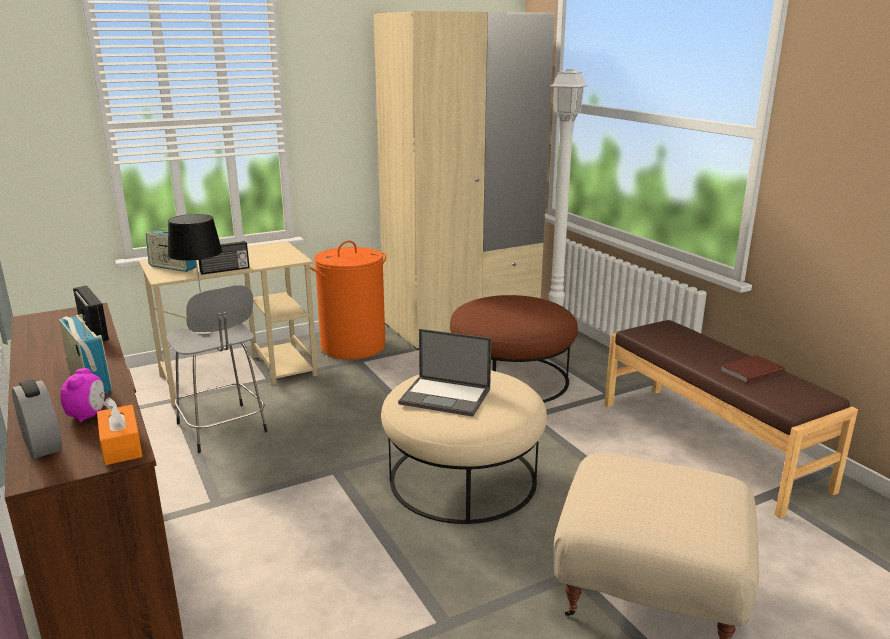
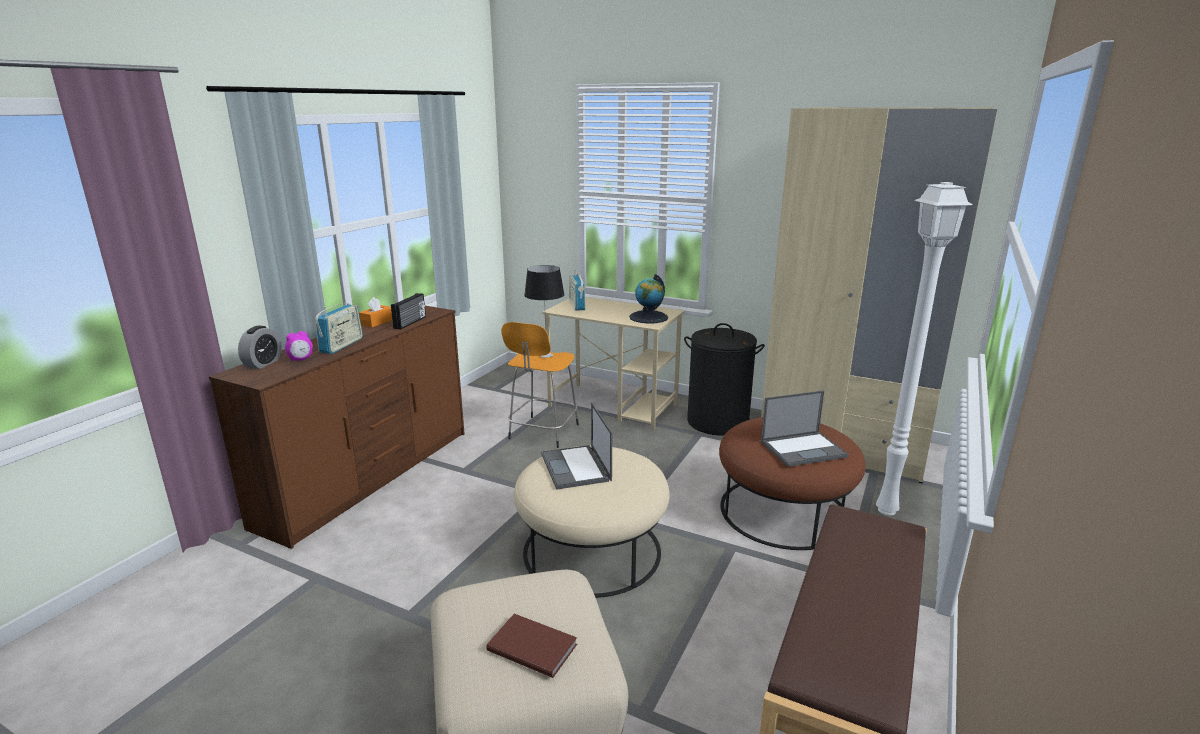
camera: 55 degrees right, 0 degrees up
orange tissue box [97,397,143,465] -> orange tissue box moved to [359,297,392,327]
grey stool [166,285,268,453] -> orange stool [501,322,579,448]
radio [198,241,250,275] -> none
orange laundry basket [310,241,386,359] -> black laundry basket [684,323,765,436]
brown book [720,355,785,384] -> brown book moved to [486,614,577,678]
none -> globe [629,274,668,324]
none -> laptop [761,390,849,467]

